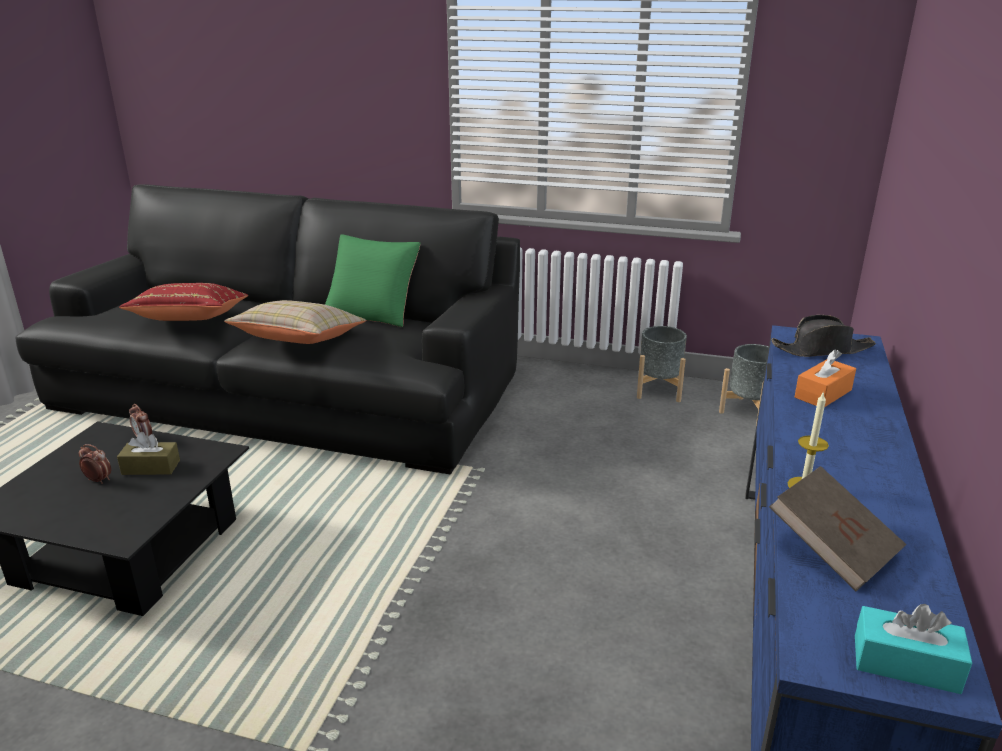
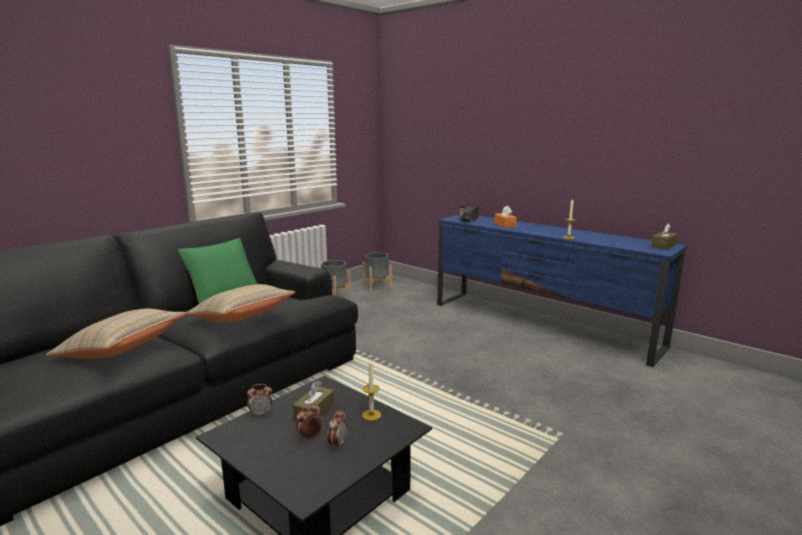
camera: 65 degrees left, 10 degrees down
red pillow [119,283,248,321] -> beige pillow [46,309,186,359]
brown book [769,466,906,591] -> none
turquoise tissue box [855,604,972,694] -> brown tissue box [651,223,678,250]
none -> alarm clock [327,410,347,450]
none -> candle [362,359,381,421]

